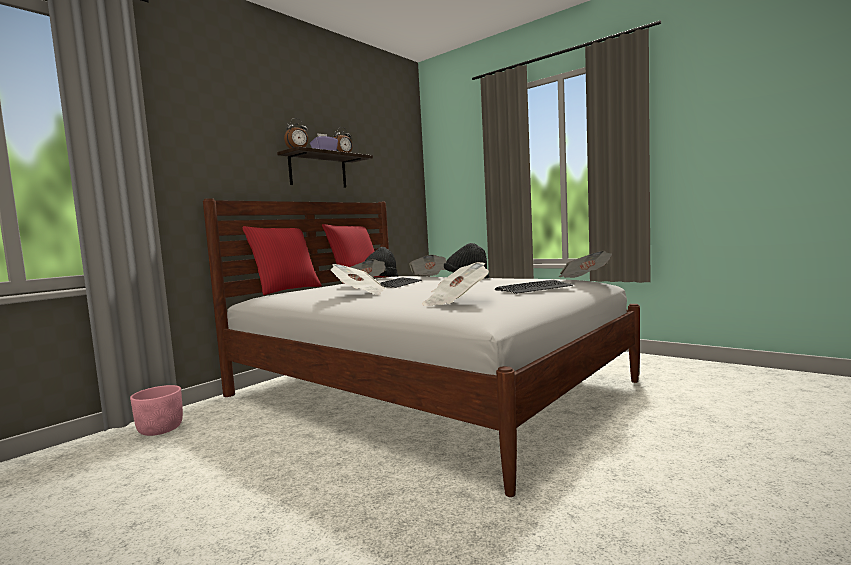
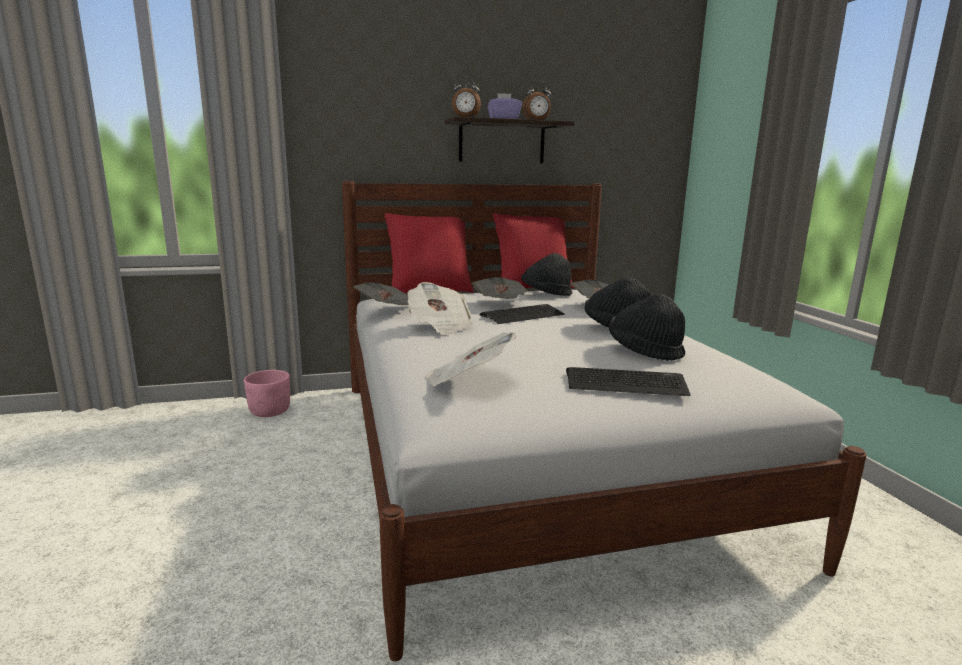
camera: 35 degrees right, 10 degrees up
newspaper [559,251,612,278] -> newspaper moved to [353,282,409,305]
none -> black hat [609,294,685,361]

